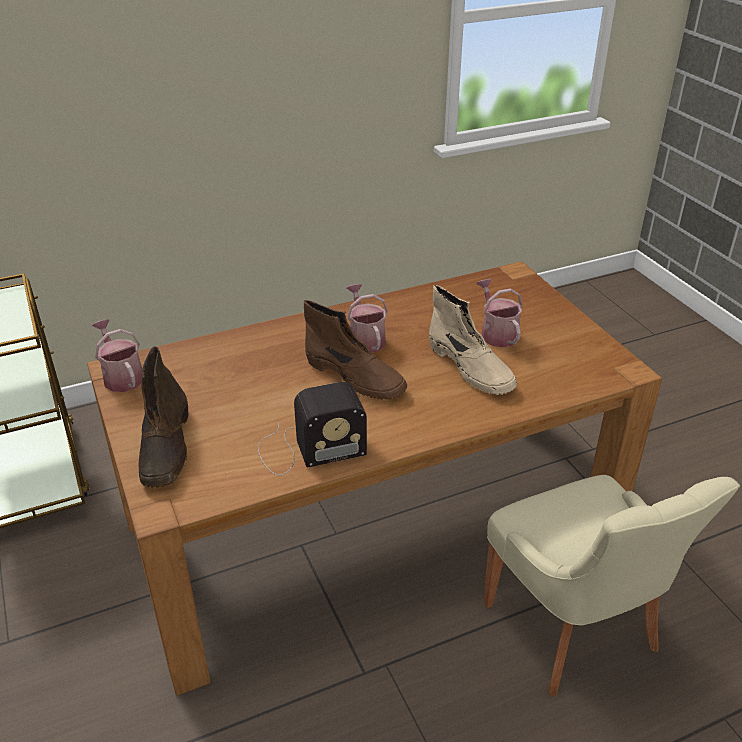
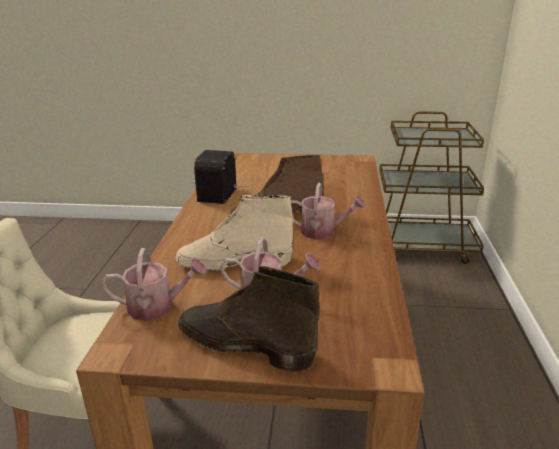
camera: 120 degrees right, 10 degrees down
watering can [92,319,142,392] -> watering can moved to [101,248,207,321]
brown boot [139,346,189,488] -> brown boot moved to [178,266,320,372]

